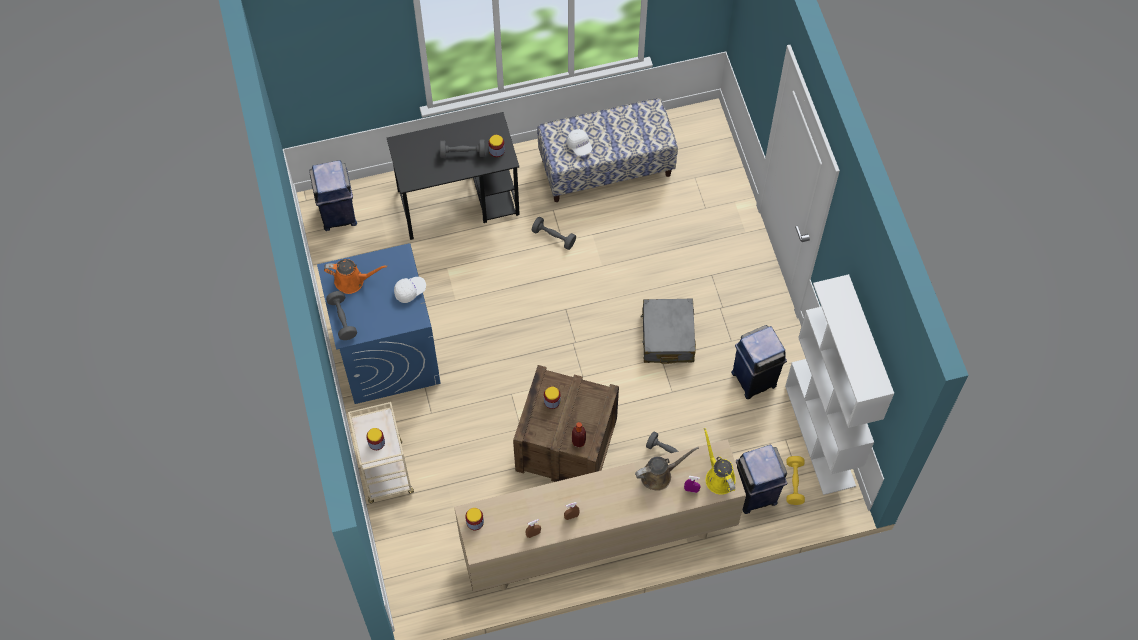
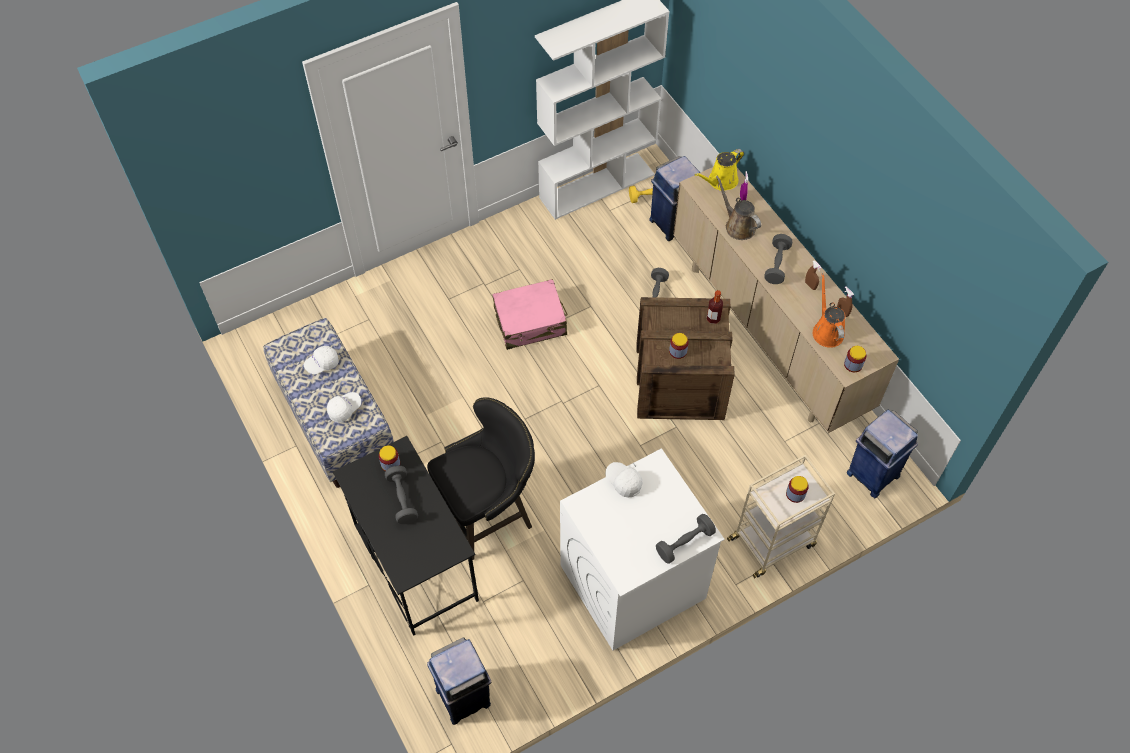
camera: 105 degrees left, 5 degrees down
blue washing machine [317,243,441,404] -> white washing machine [560,448,725,650]
orange watering can [324,259,387,294] -> orange watering can moved to [813,273,845,348]
grey dumbbell [532,217,576,250] -> grey dumbbell moved to [764,234,792,284]
grey suitcase [641,299,696,364] -> pink suitcase [493,279,567,350]
blue trash can [731,325,787,399] -> blue trash can moved to [847,410,918,498]
none -> white cap [304,346,339,374]
none -> black stool [427,397,535,560]

